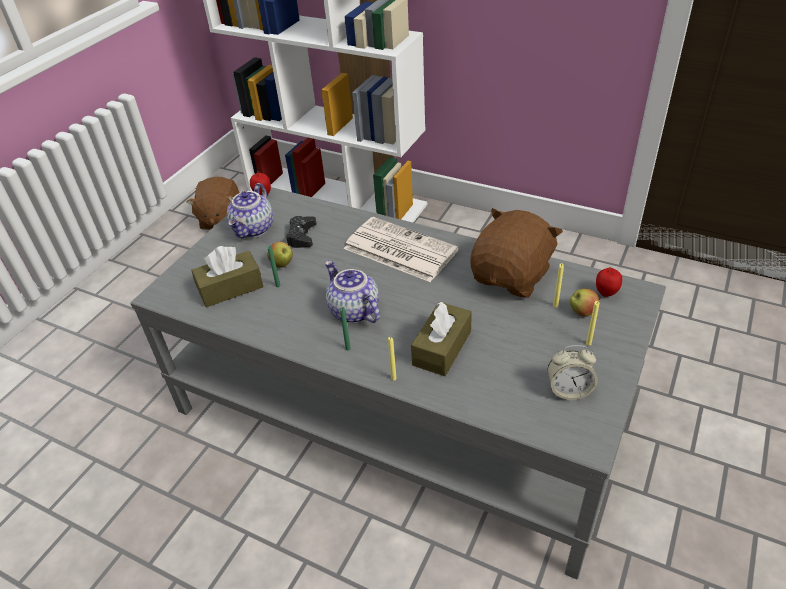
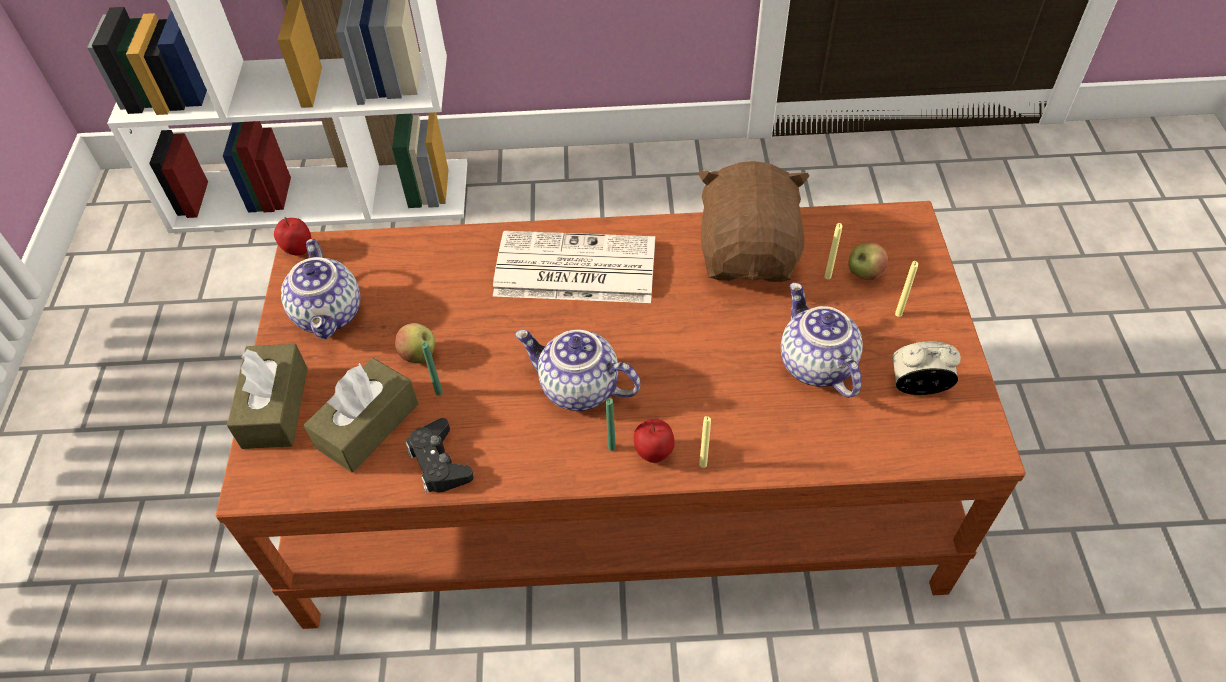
camera: 30 degrees left, 10 degrees up
grey coffee table [130,187,666,579] -> brown coffee table [215,201,1026,629]
brown plush toy [187,177,239,230] -> none
black game controller [286,216,317,248] -> black game controller moved to [406,418,474,493]
brown tissue box [411,301,472,376] -> brown tissue box moved to [227,344,307,449]
alarm clock [547,345,598,400] -> alarm clock turned 150 degrees counterclockwise [892,341,961,395]
apple [596,267,622,297] -> apple moved to [634,419,675,463]
none -> teapot [781,282,863,398]

